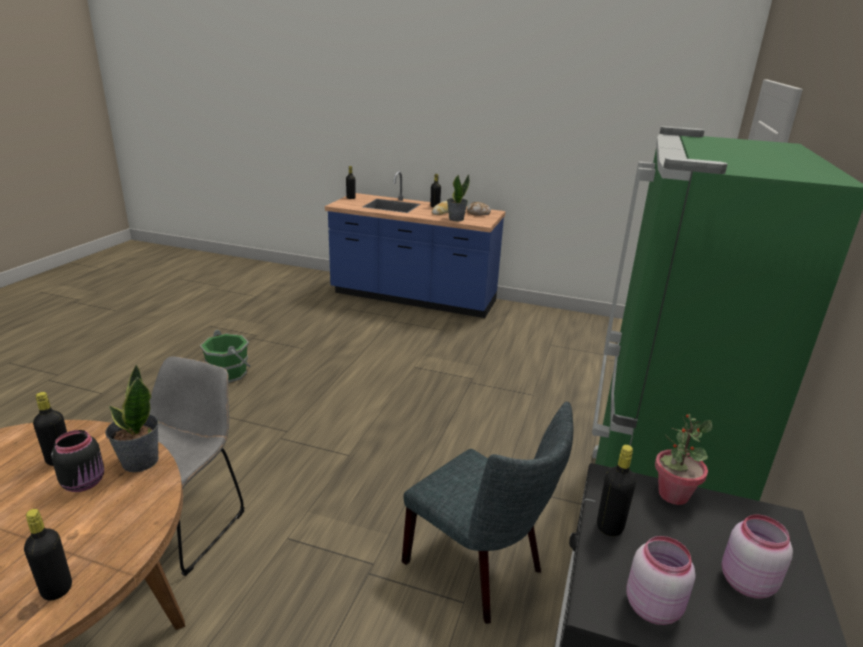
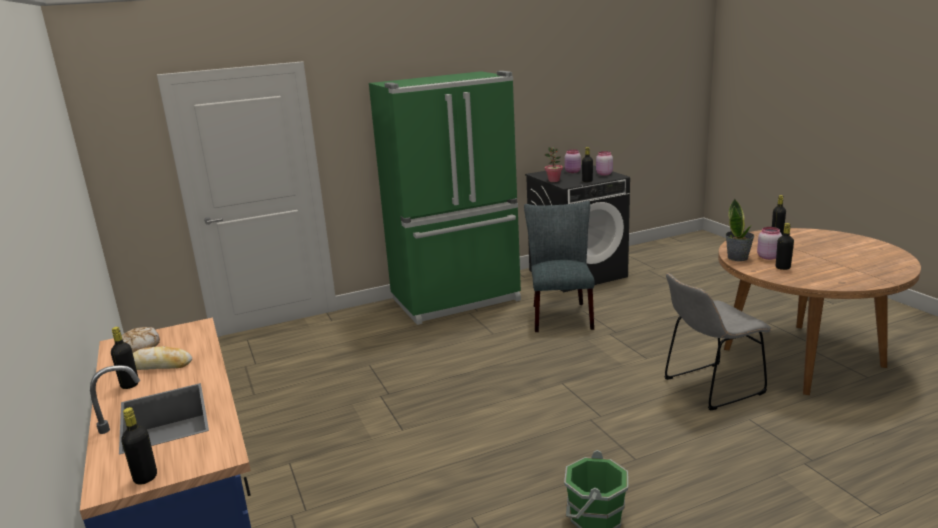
camera: 130 degrees left, 5 degrees down
black jar [51,430,104,492] -> pink jar [757,227,782,260]
potted plant [447,175,469,221] -> none

